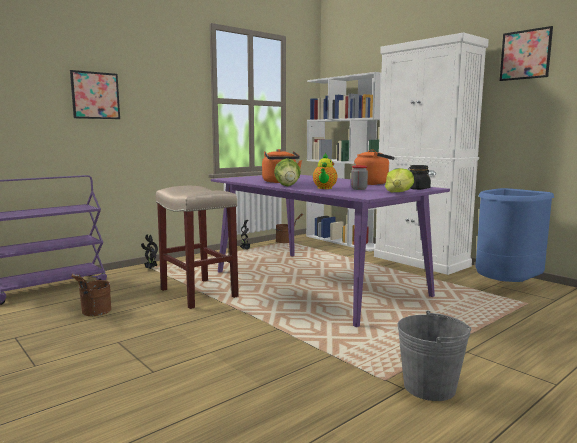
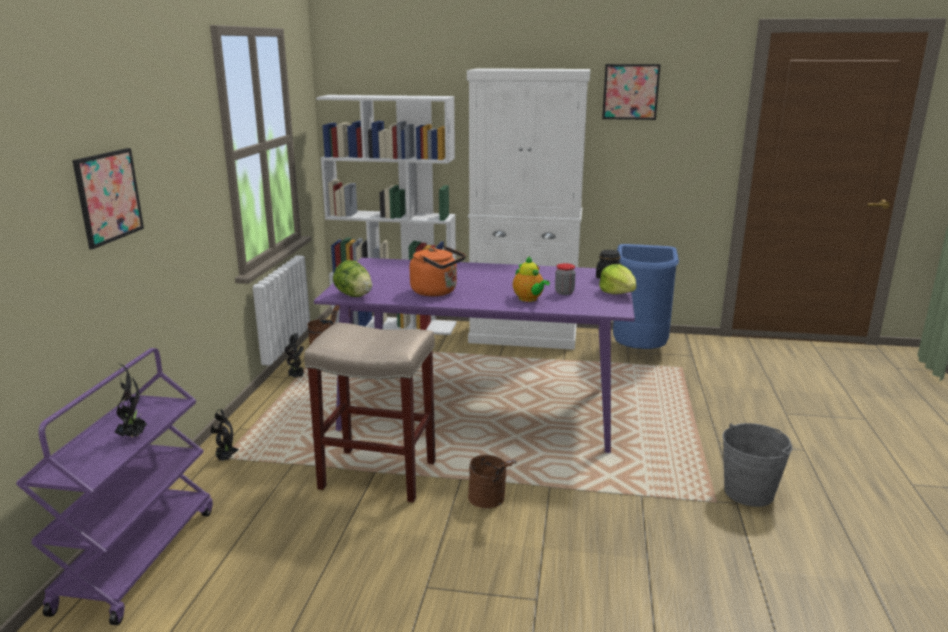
camera: 40 degrees left, 10 degrees up
brown bucket [71,274,111,316] -> brown bucket moved to [468,455,517,508]
lettuce [274,158,301,186] -> lettuce moved to [333,260,372,297]
orange kettle [354,149,395,185] -> none
none -> potted plant [113,363,147,437]

